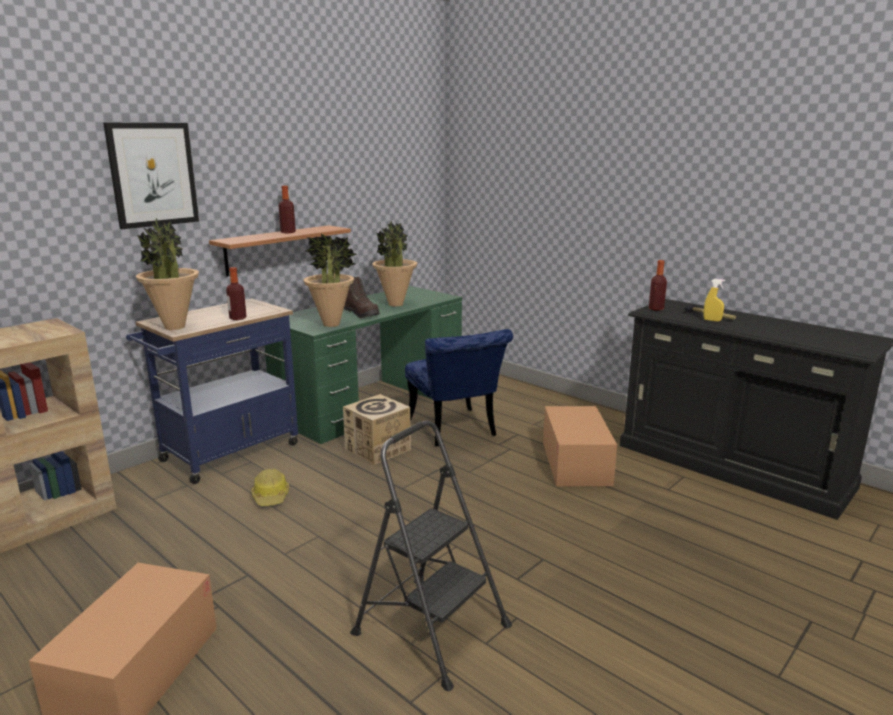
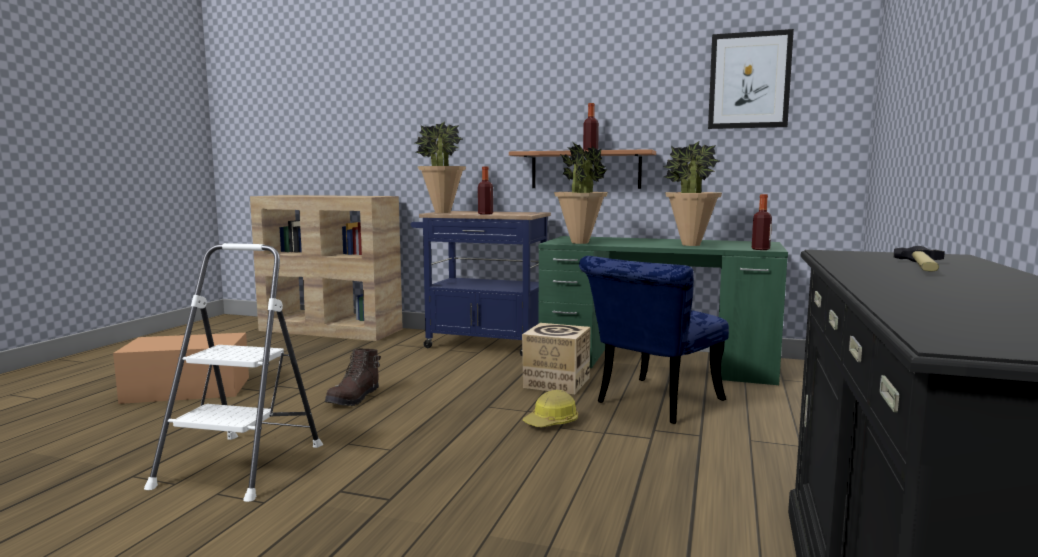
camera: 65 degrees right, 10 degrees down
picture [103,123,199,229] -> picture moved to [708,29,794,129]
hard hat [252,469,289,506] -> hard hat moved to [523,390,578,427]
brown boot [344,277,380,318] -> brown boot moved to [325,348,381,406]
black step ladder [350,420,512,691] -> white step ladder [144,243,323,502]
cardboard box [543,406,617,486] -> none
bottle [649,260,667,311] -> bottle moved to [752,194,772,250]
yellow spray bottle [704,279,725,322] -> none

